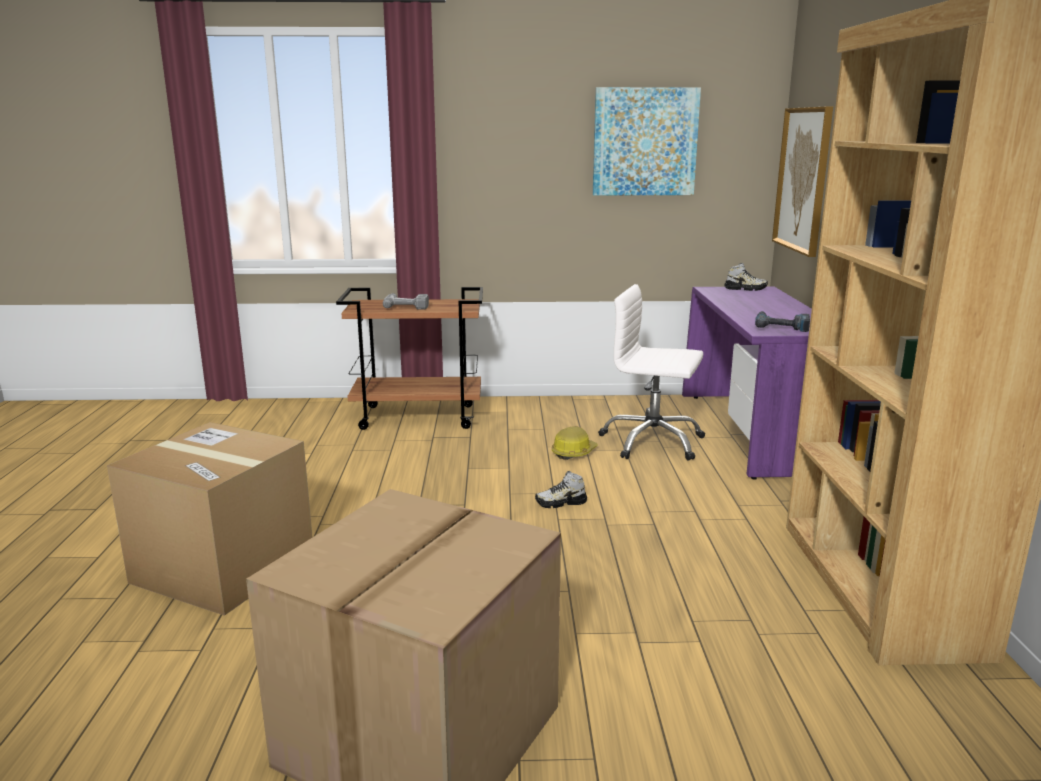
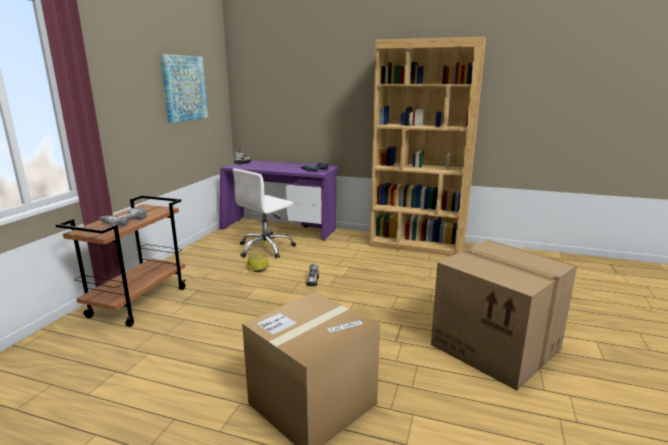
camera: 70 degrees left, 0 degrees up
picture [772,107,833,257] -> none

